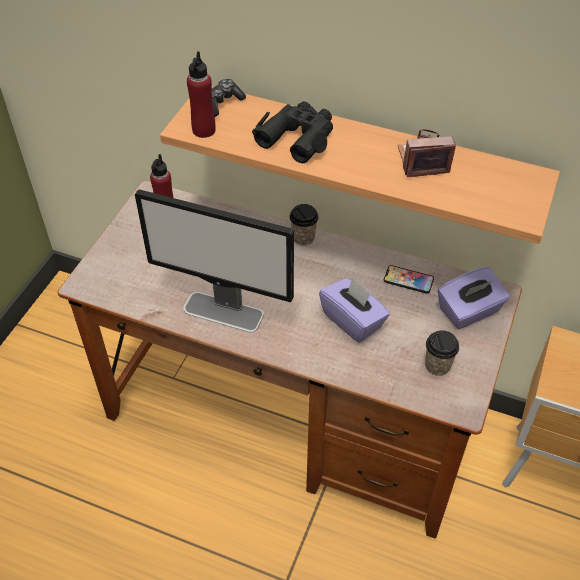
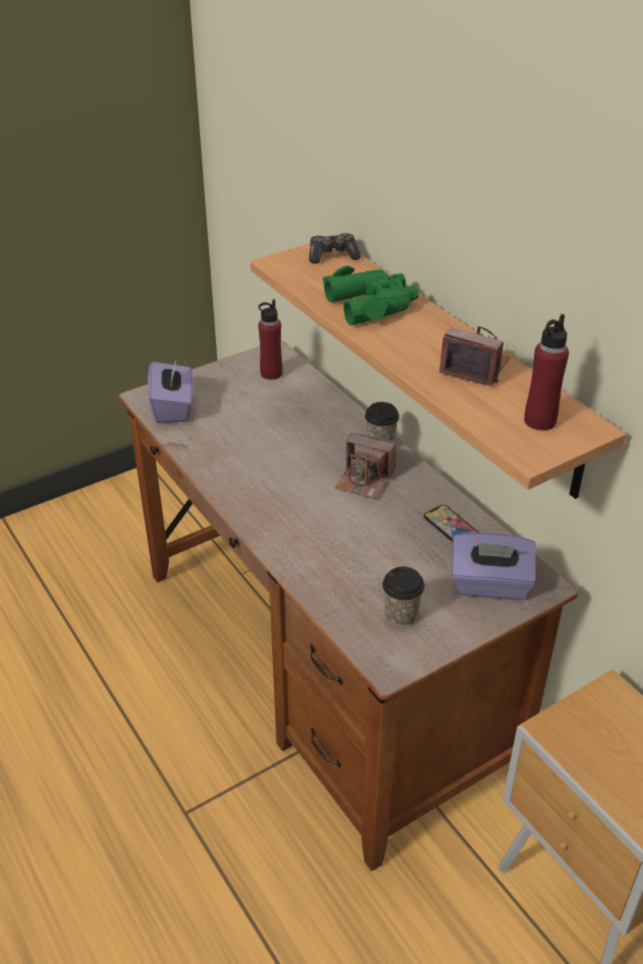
camera: 35 degrees right, 10 degrees down
monitor [135,189,294,333] -> none
red bottle [187,51,216,138] -> red bottle moved to [524,314,569,431]
black binoculars [252,101,333,163] -> green binoculars [323,266,419,325]
purple tissue box [319,277,390,343] -> purple tissue box moved to [148,358,193,423]
none -> camera [335,433,396,499]

